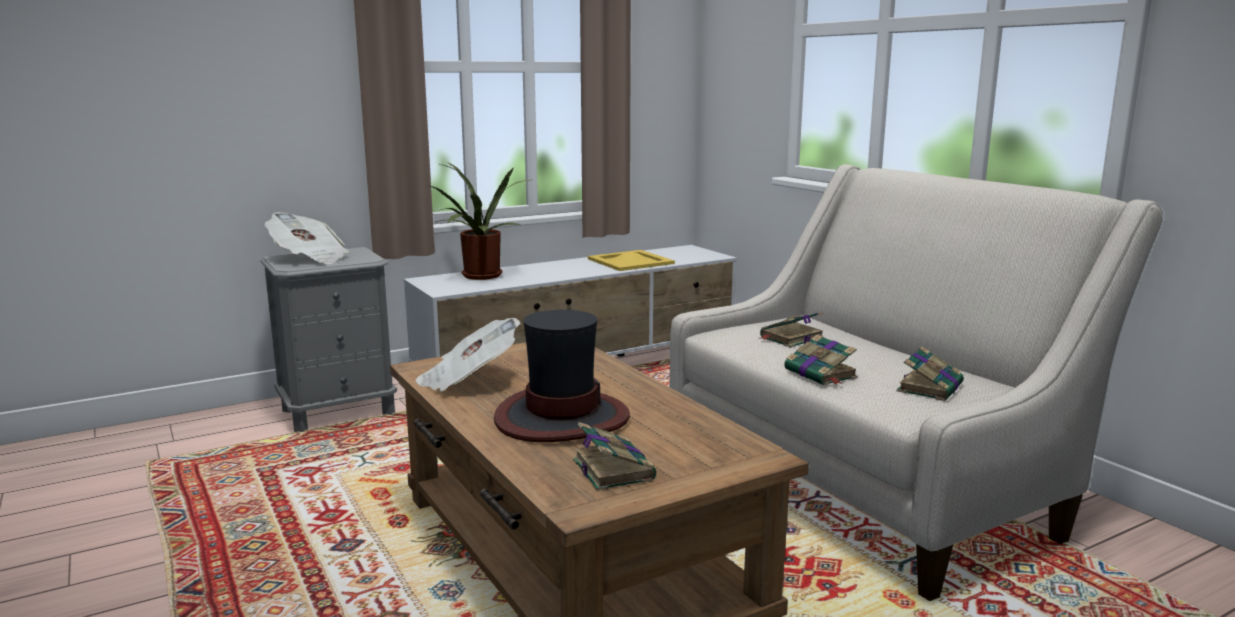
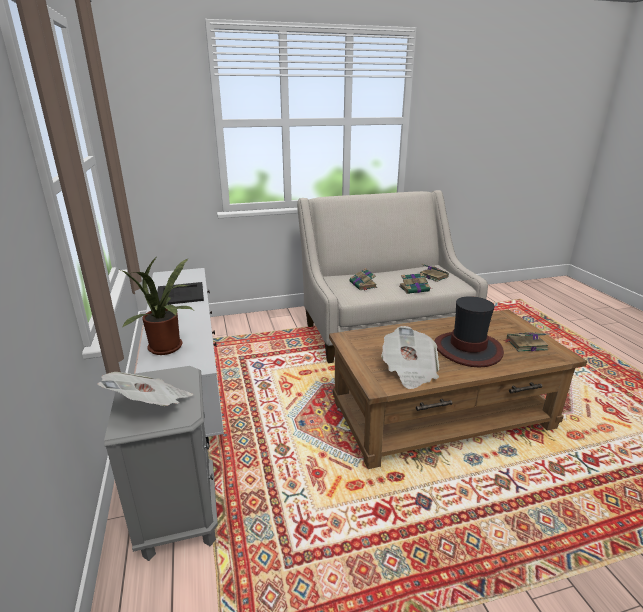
camera: 75 degrees left, 10 degrees up
yellow tray [588,250,675,271] -> black tray [157,282,204,305]

